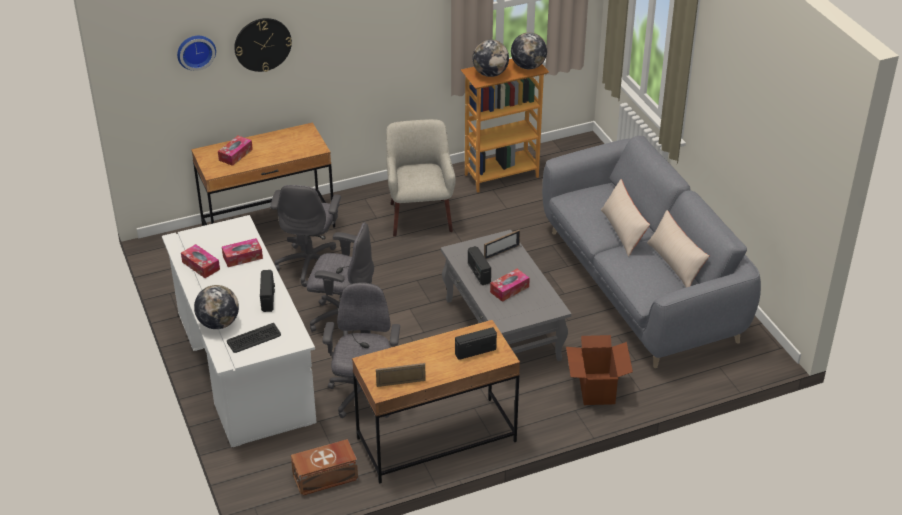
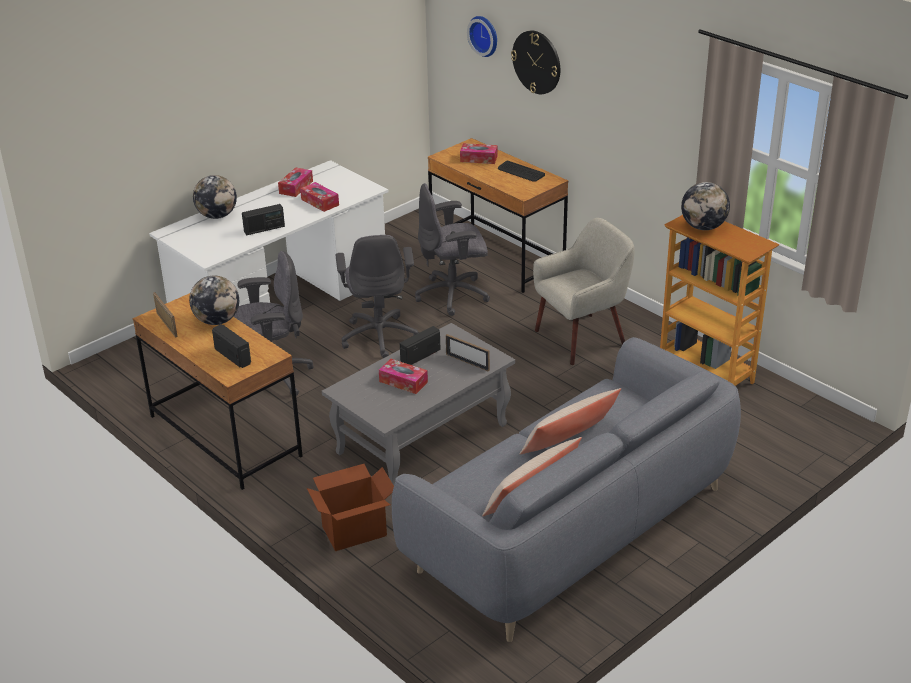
camera: 70 degrees right, 5 degrees down
keyboard [227,323,281,353] -> keyboard moved to [498,161,545,182]
brown storage box [291,439,358,496] -> none
globe [511,32,547,69] -> globe moved to [189,276,239,325]

